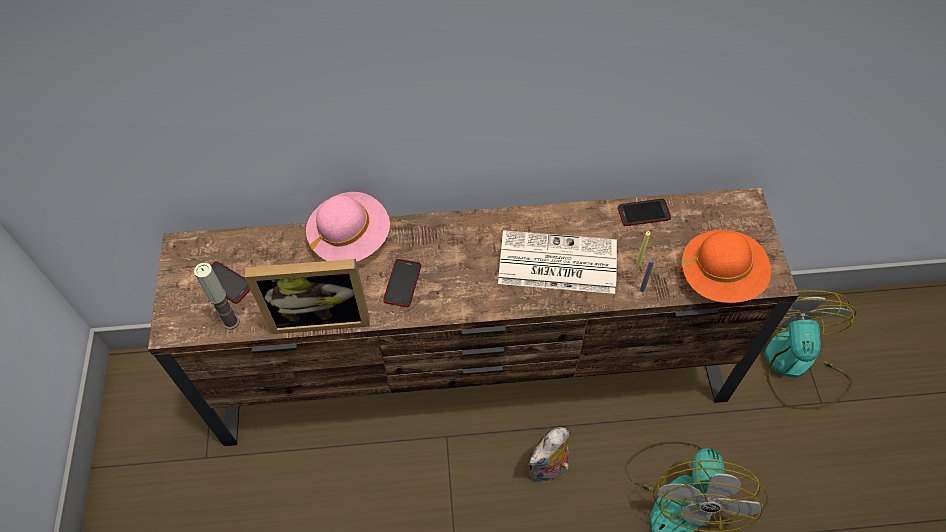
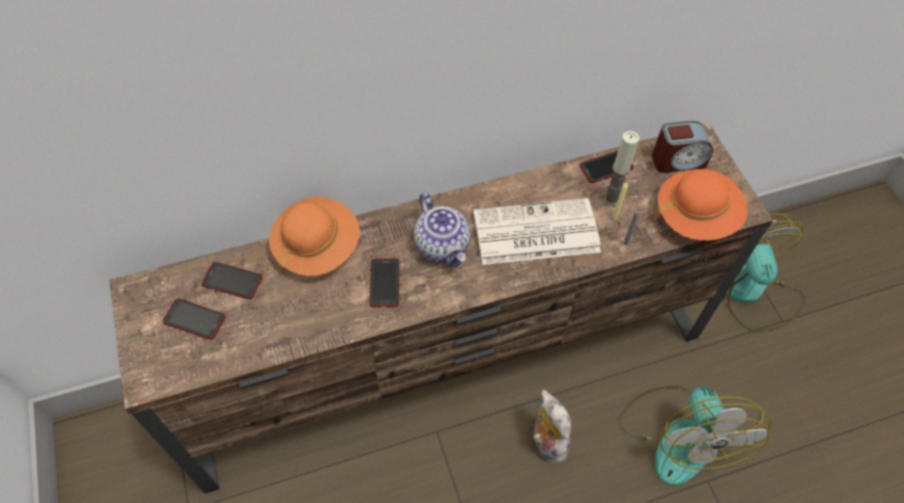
camera: 15 degrees left, 0 degrees up
candle [194,263,240,330] -> candle moved to [603,131,639,206]
picture frame [245,259,370,334] -> none
pink hat [306,192,390,262] -> orange hat [269,197,360,276]
plush toy [528,427,570,483] -> plush toy turned 120 degrees clockwise [533,390,572,462]
none -> phone [202,262,263,299]
none -> teapot [414,193,471,267]
none -> alarm clock [652,121,713,173]

